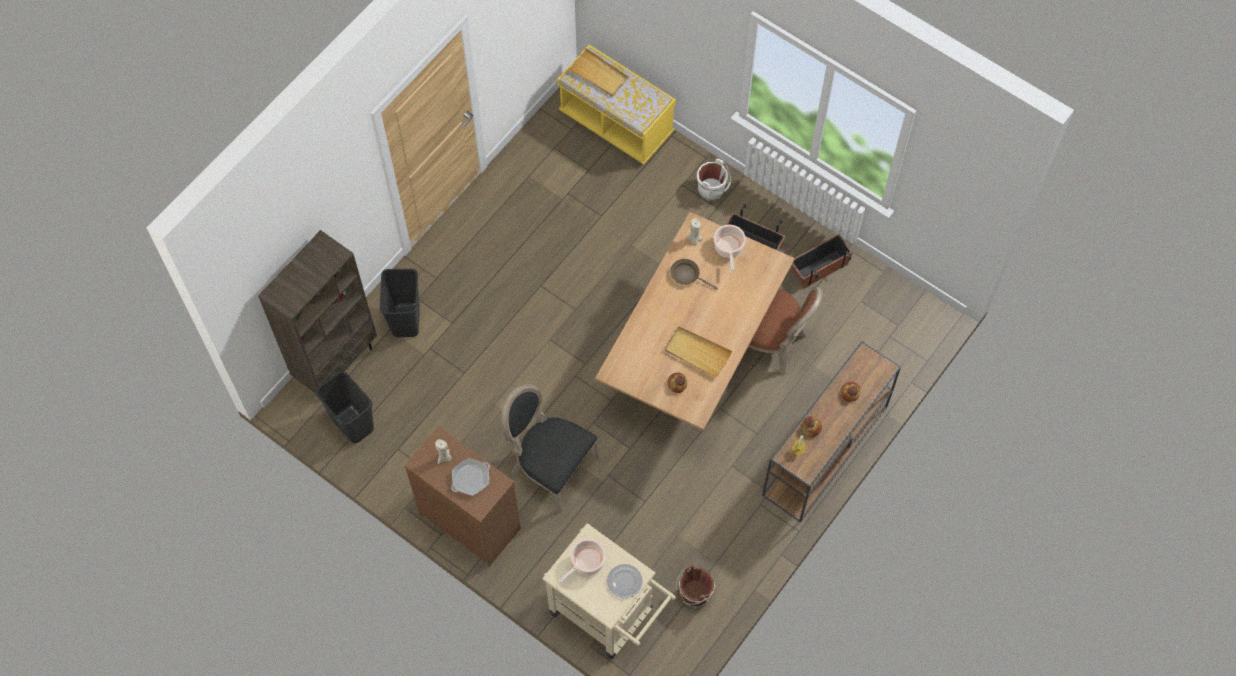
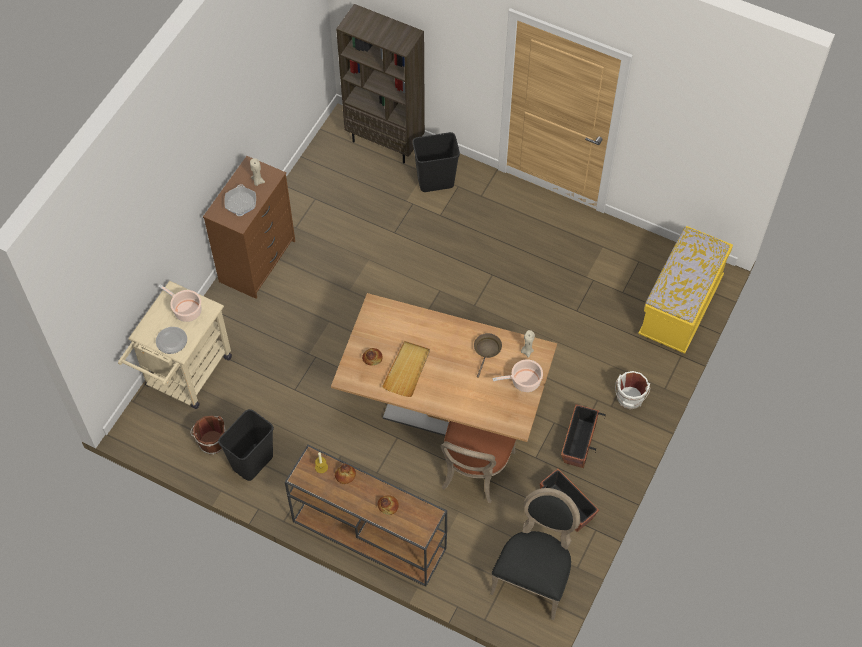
camera: 80 degrees right, 5 degrees down
black trash can [316,371,374,444] -> black trash can moved to [218,409,274,481]
frying pan [451,458,490,496] -> frying pan turned 45 degrees clockwise [224,184,256,216]
black chair [501,384,600,513] -> black chair moved to [490,488,580,620]
beige tray [569,48,628,97] -> none

